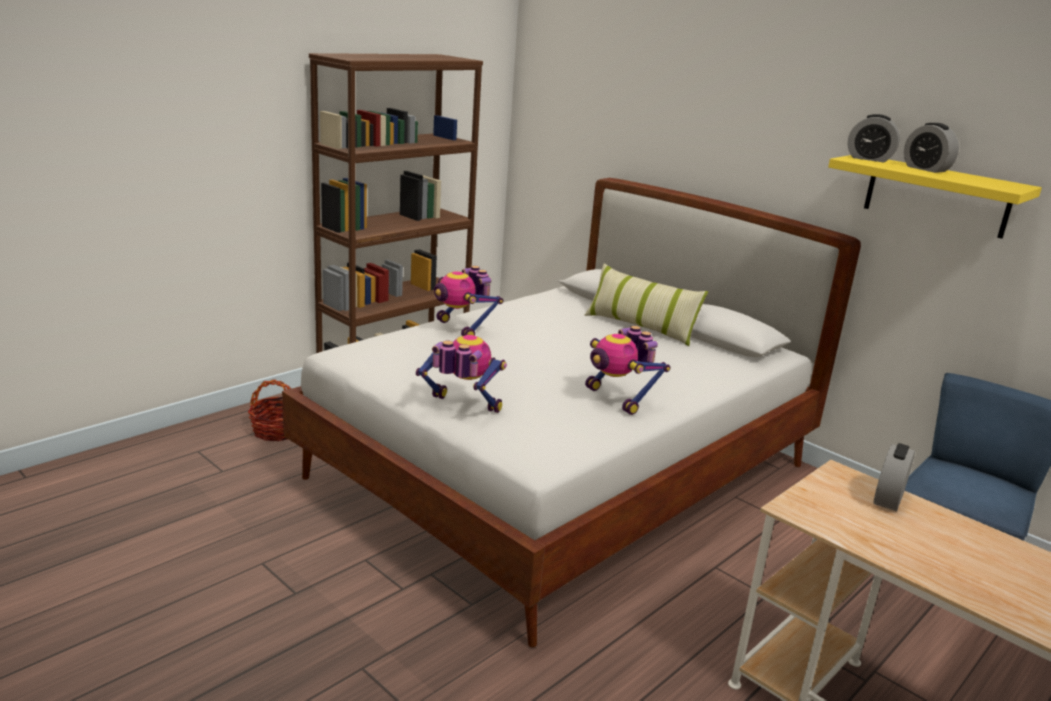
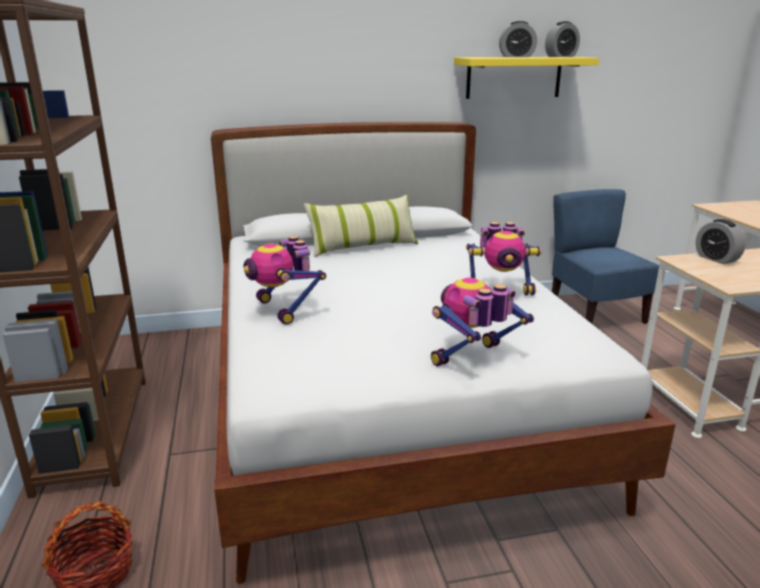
camera: 55 degrees left, 0 degrees up
toy robot [434,266,504,336] -> toy robot turned 60 degrees clockwise [244,236,326,325]
alarm clock [848,114,900,162] -> alarm clock moved to [545,21,580,57]

